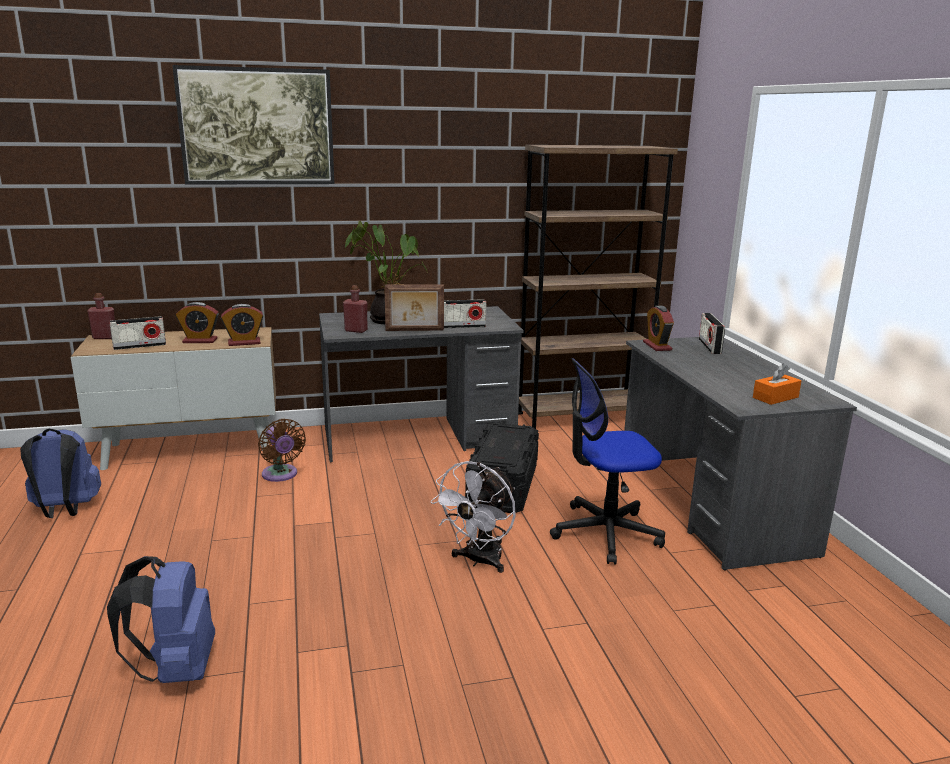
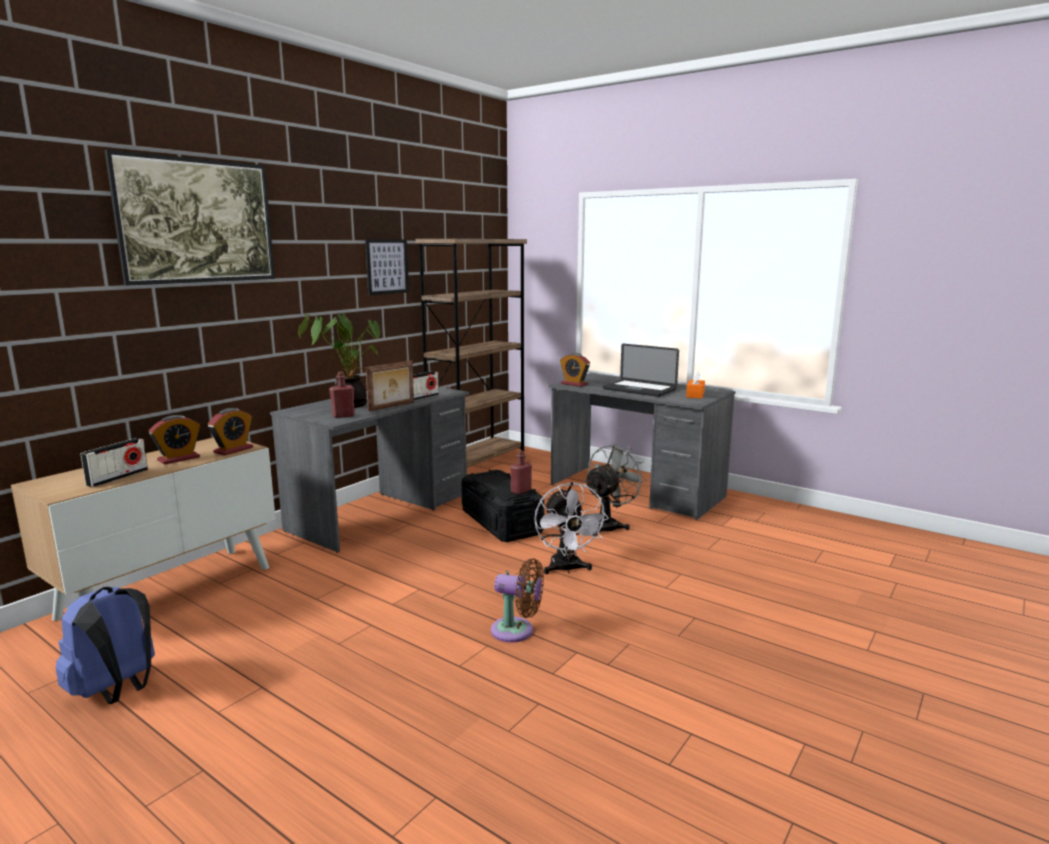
camera: 40 degrees left, 5 degrees down
red bottle [87,293,115,339] -> red bottle moved to [510,450,532,495]
blue backpack [107,556,215,683] -> none
brown fan [258,419,306,482] -> brown fan moved to [491,558,544,642]
office chair [550,358,665,565] -> grey fan [584,443,647,536]
radio [699,313,725,354] -> none
none -> picture [365,239,409,295]
none -> laptop [603,344,679,397]

